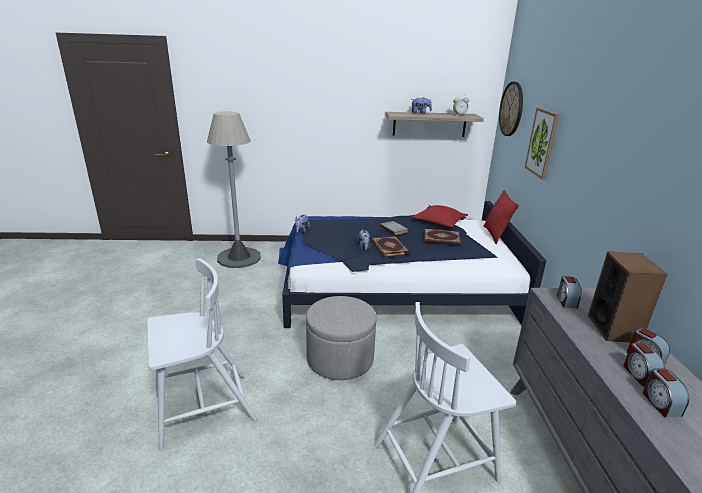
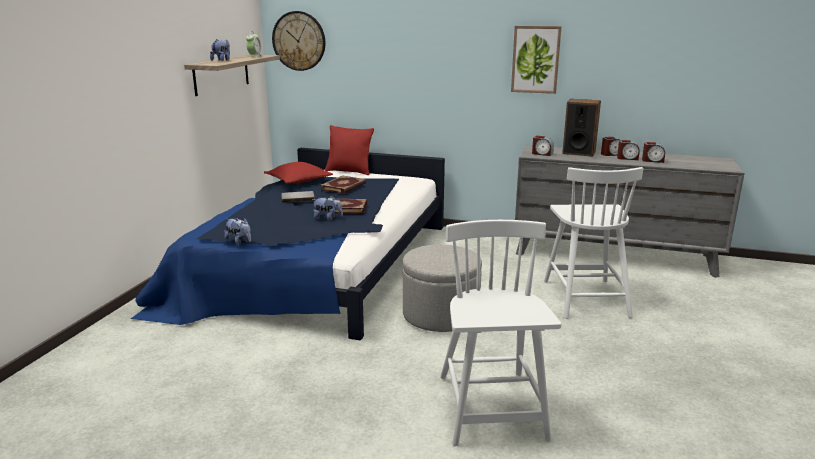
camera: 70 degrees left, 5 degrees down
grey floor lamp [207,111,261,268] -> none
picture [525,108,560,179] -> picture moved to [511,26,562,94]

